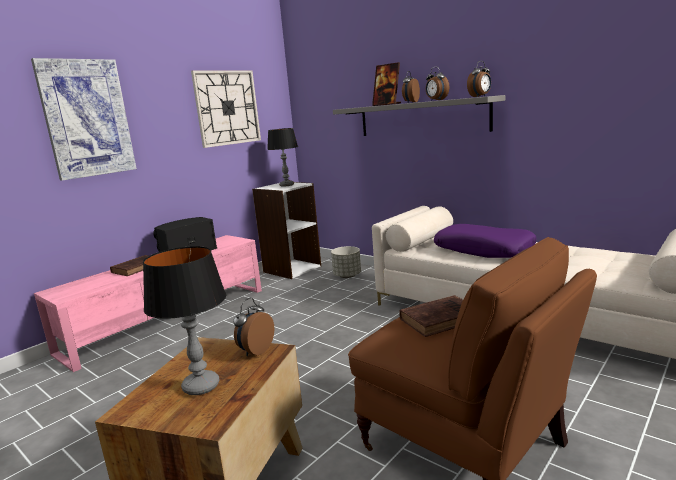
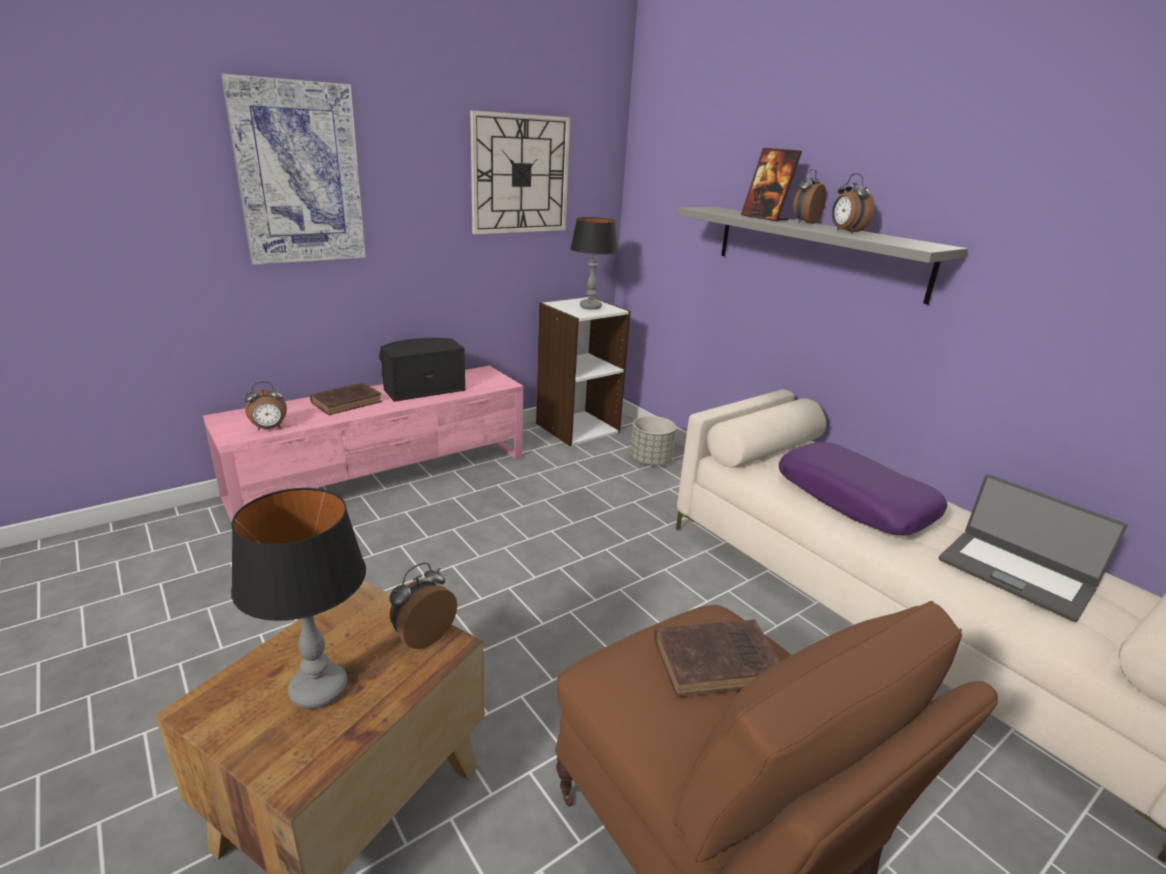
camera: 10 degrees right, 10 degrees up
alarm clock [467,61,491,97] -> alarm clock moved to [245,381,287,431]
none -> laptop [939,474,1128,622]

